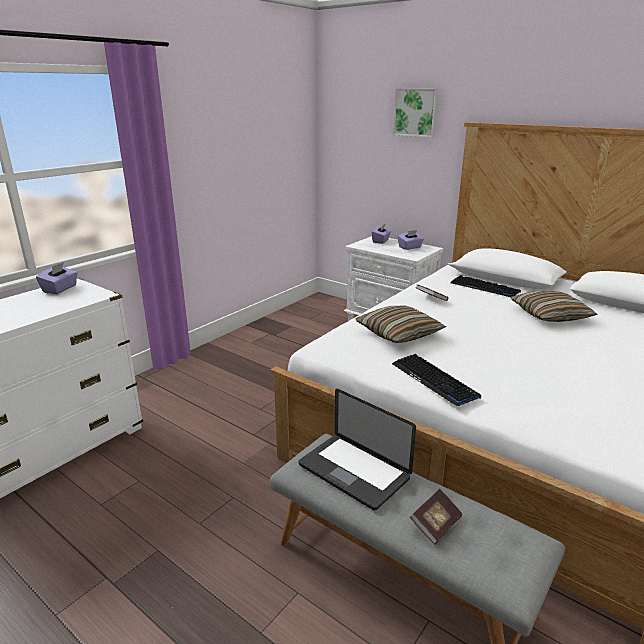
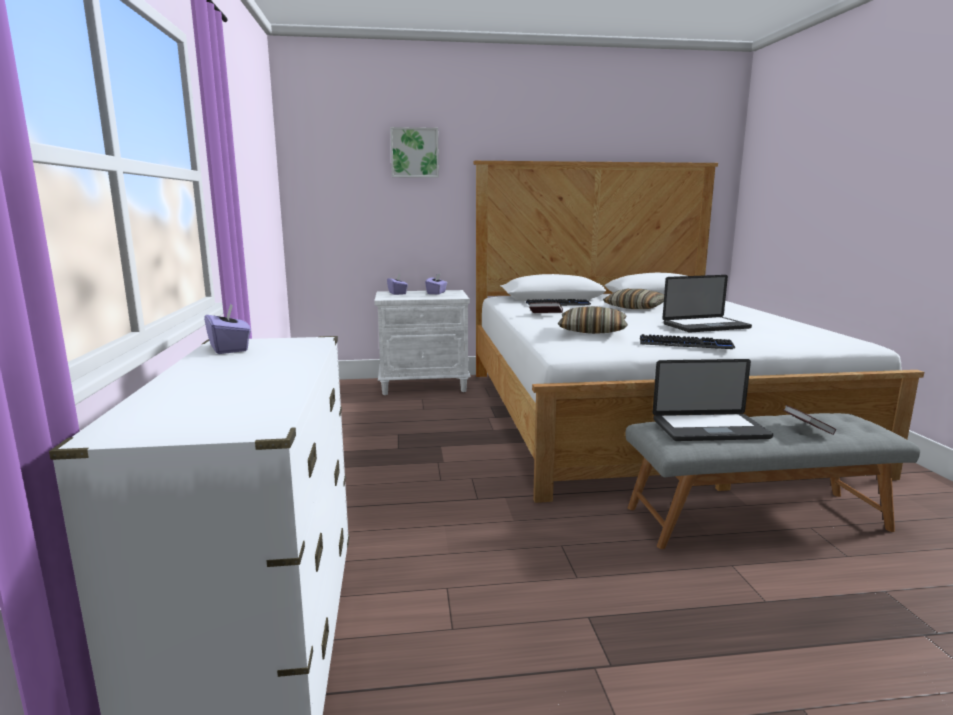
camera: 45 degrees left, 10 degrees down
none -> laptop [663,275,752,332]

